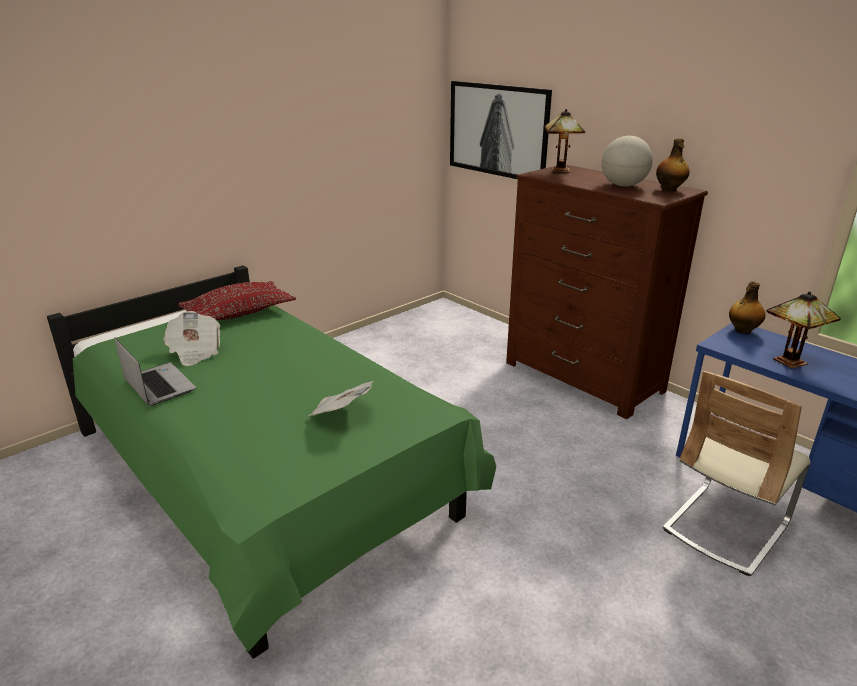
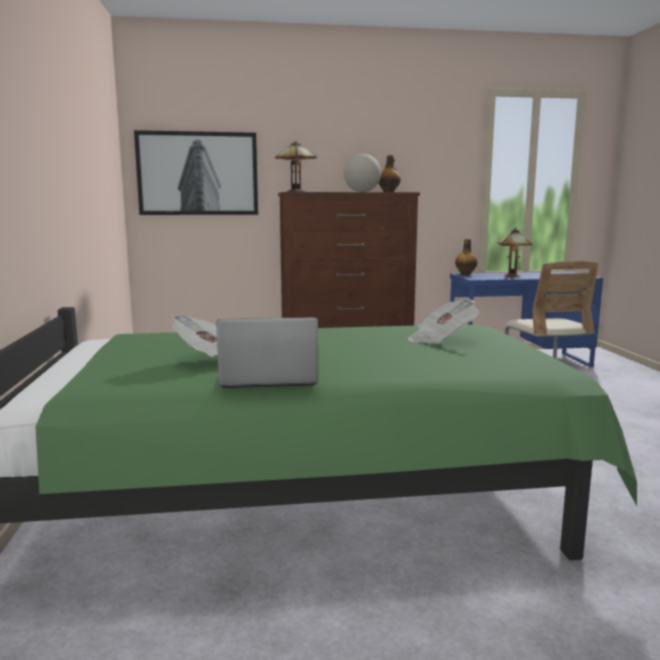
camera: 55 degrees left, 15 degrees down
red pillow [178,281,296,320] -> none

